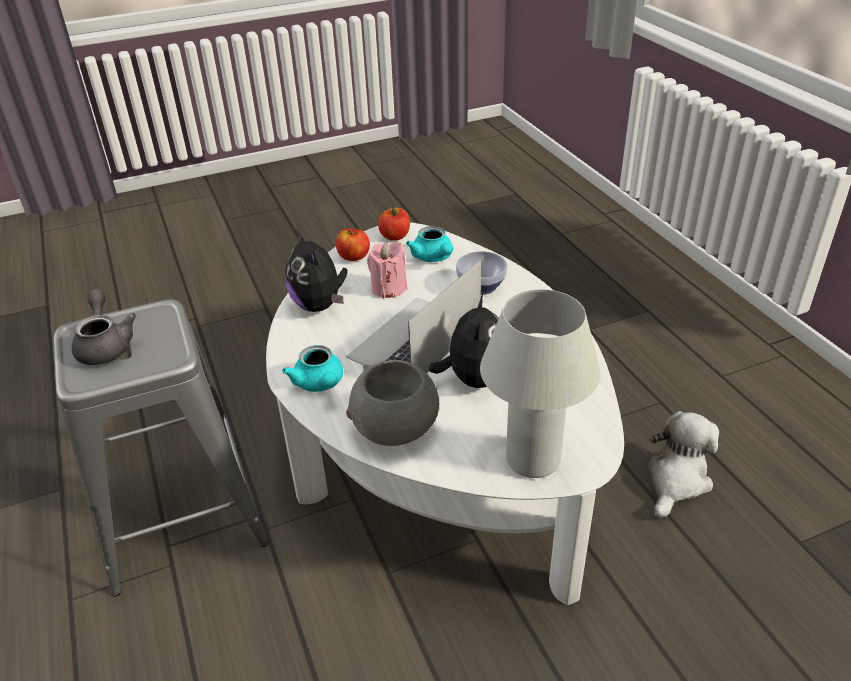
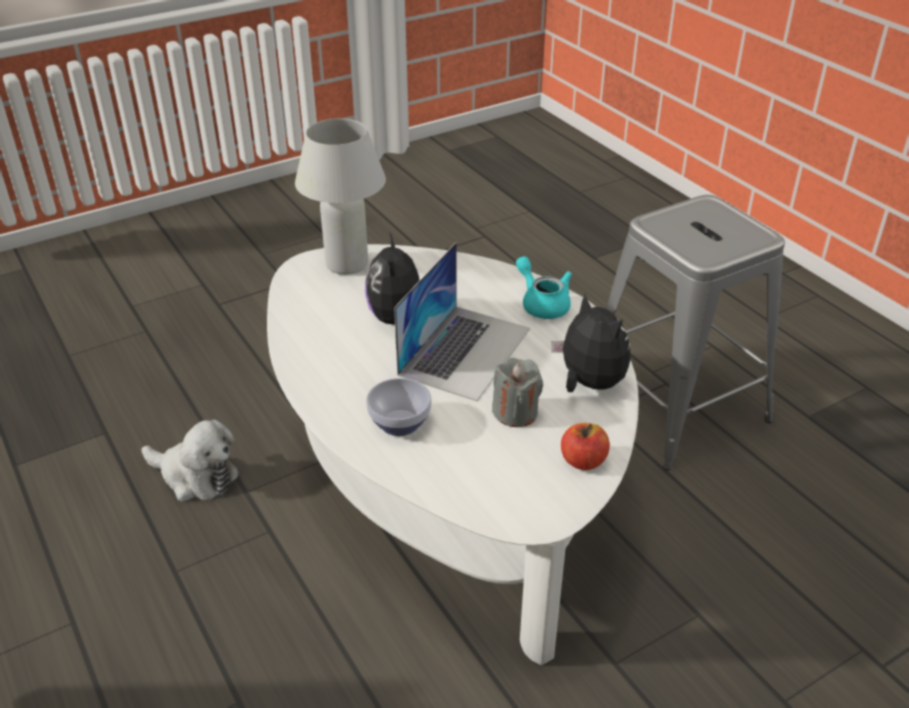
camera: 170 degrees right, 0 degrees up
grey teapot [72,289,136,365] -> none
grey bowl [346,360,439,446] -> none
pink candle [367,241,407,298] -> grey candle [492,358,543,427]
apple [378,207,410,241] -> none
turquoise teapot [406,226,453,262] -> none
plush toy [648,411,719,518] -> plush toy turned 90 degrees counterclockwise [142,420,239,502]

